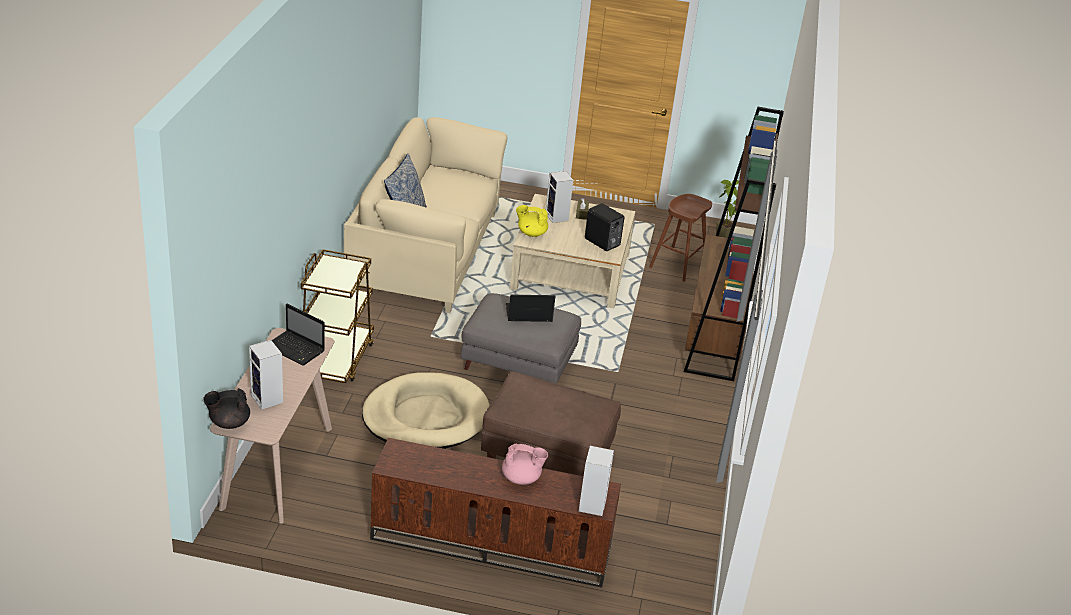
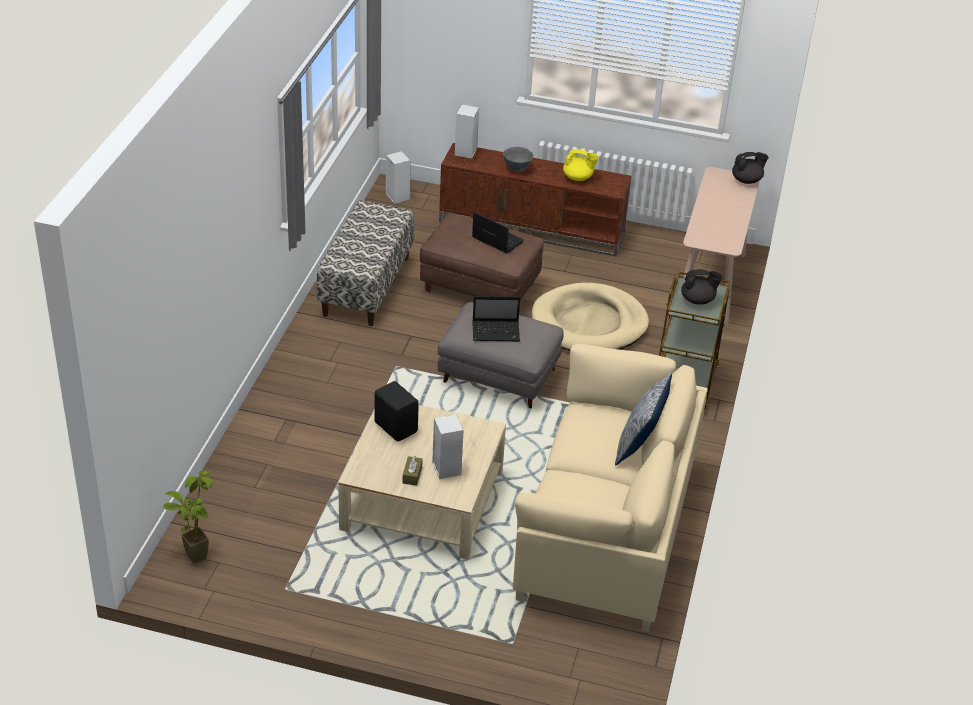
camera: 175 degrees left, 5 degrees up
speaker [249,340,283,410] -> speaker moved to [386,151,411,204]
laptop [272,304,325,366] -> laptop moved to [472,212,524,253]
pink teapot [502,444,548,485] -> grey bowl [503,147,533,172]
yellow teapot [516,205,548,237] -> yellow teapot moved to [563,149,599,181]
brown stool [649,194,712,282] -> none
brown bookcase [684,107,784,381] -> none
none -> bench [317,200,414,326]
none -> black teapot [681,269,723,305]

